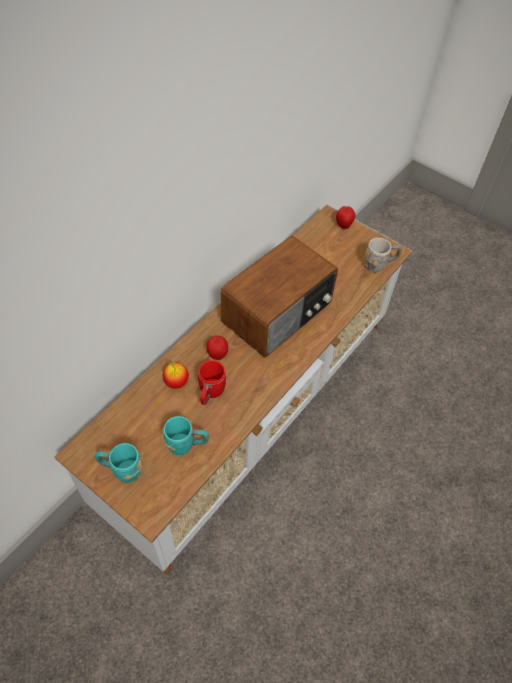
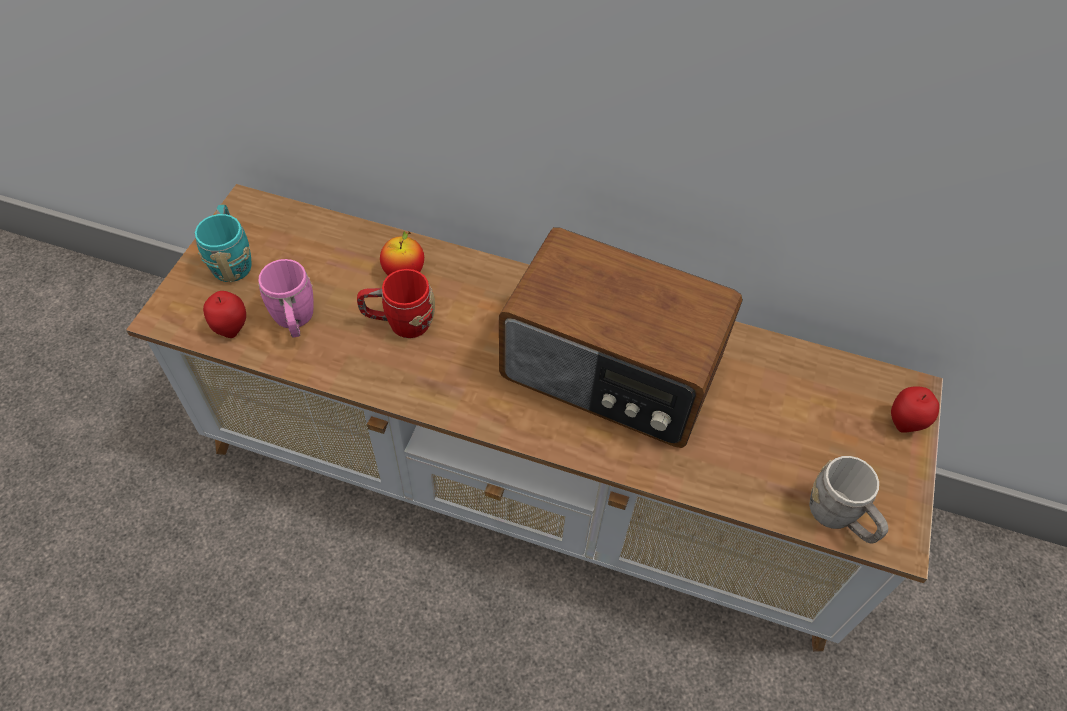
camera: 70 degrees right, 0 degrees up
turquoise mug [162,416,209,455] -> pink mug [258,259,314,338]
apple [206,335,228,360] -> apple moved to [203,291,246,338]

